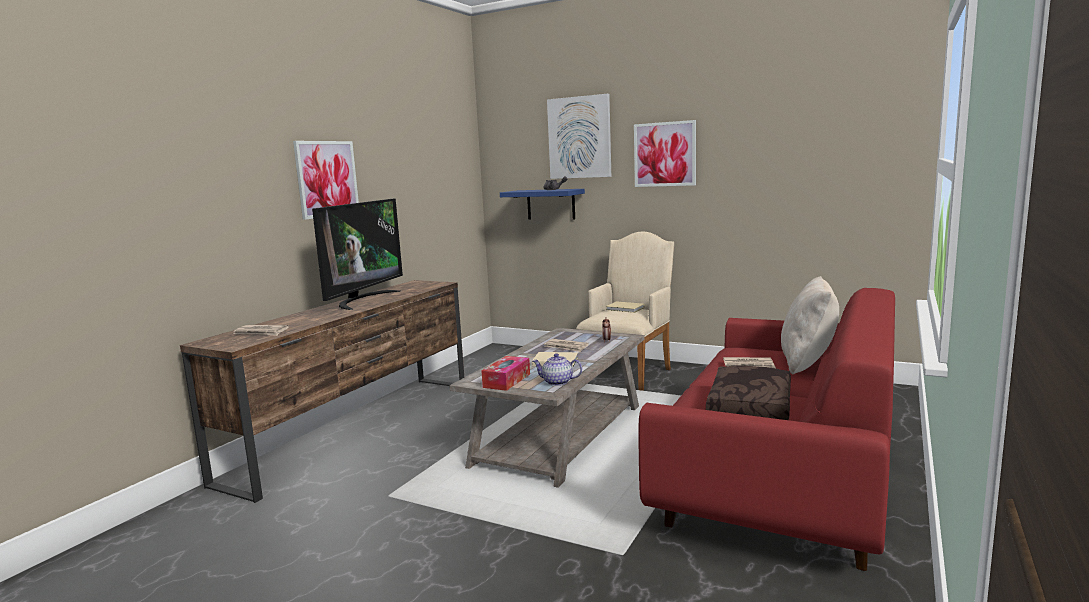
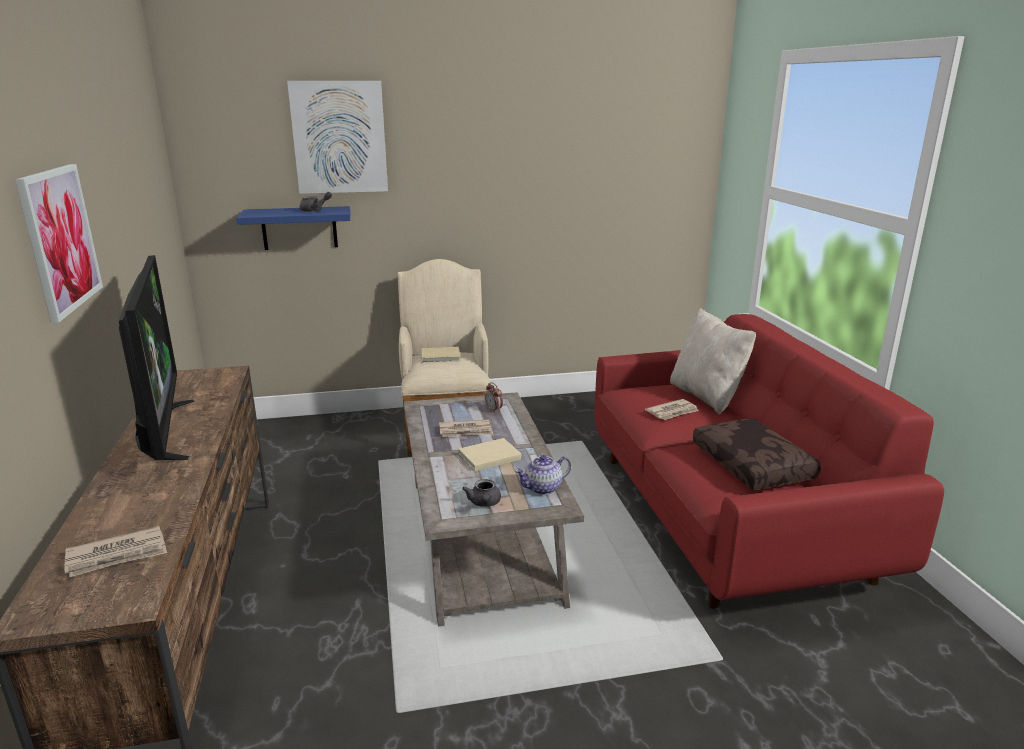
camera: 40 degrees left, 10 degrees up
tissue box [481,356,530,391] -> grey teapot [462,479,501,507]
picture [634,120,696,187] -> none

